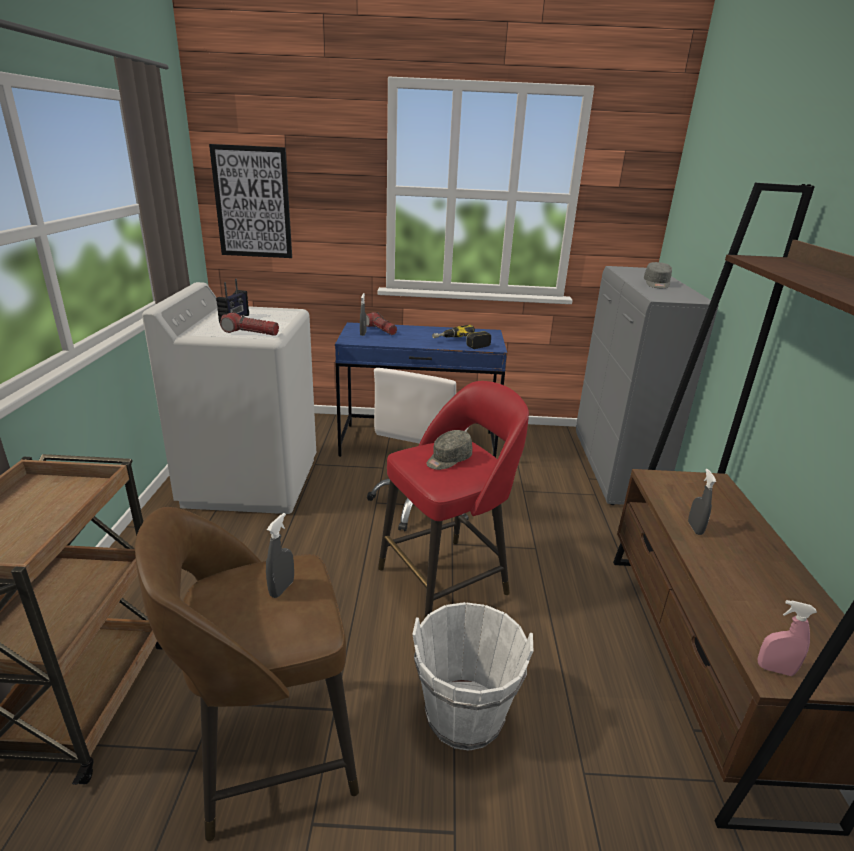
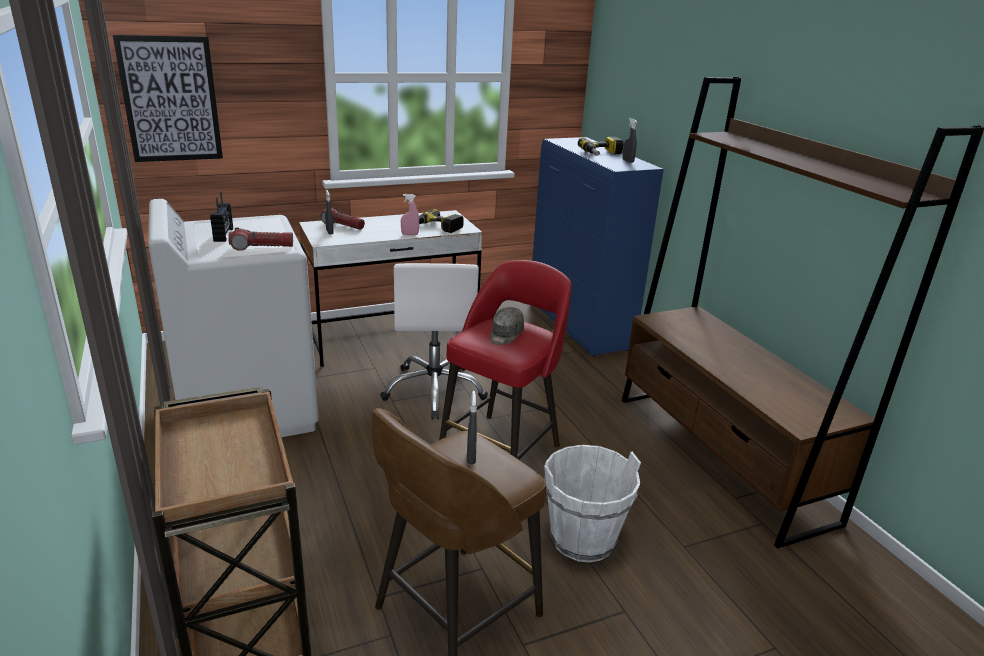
camera: 25 degrees left, 0 degrees up
blue desk [335,322,507,458] -> white desk [299,210,482,367]
grey cabinet [576,266,719,505] -> blue cabinet [532,137,664,356]
grey cap [644,262,672,289] -> power drill [578,137,623,156]
grey spray bottle [688,469,716,535] -> grey spray bottle moved to [623,118,637,163]
pink spray bottle [758,600,817,676] -> pink spray bottle moved to [401,194,419,235]

